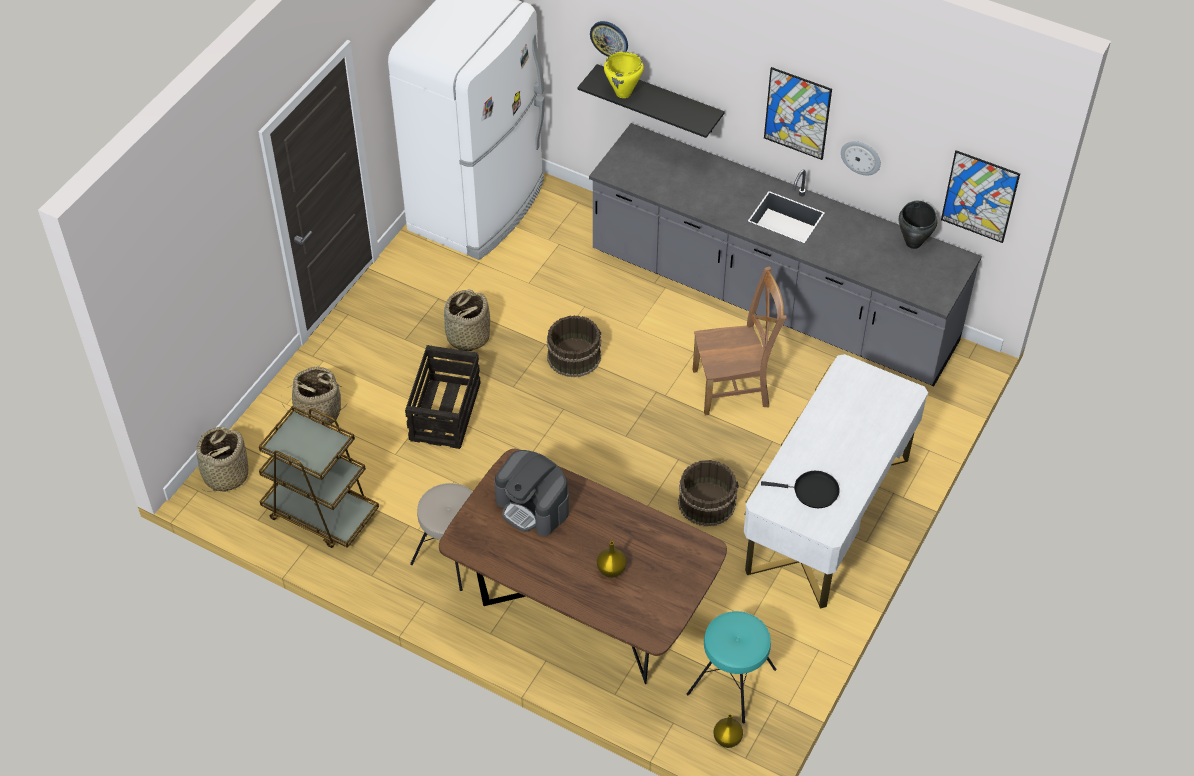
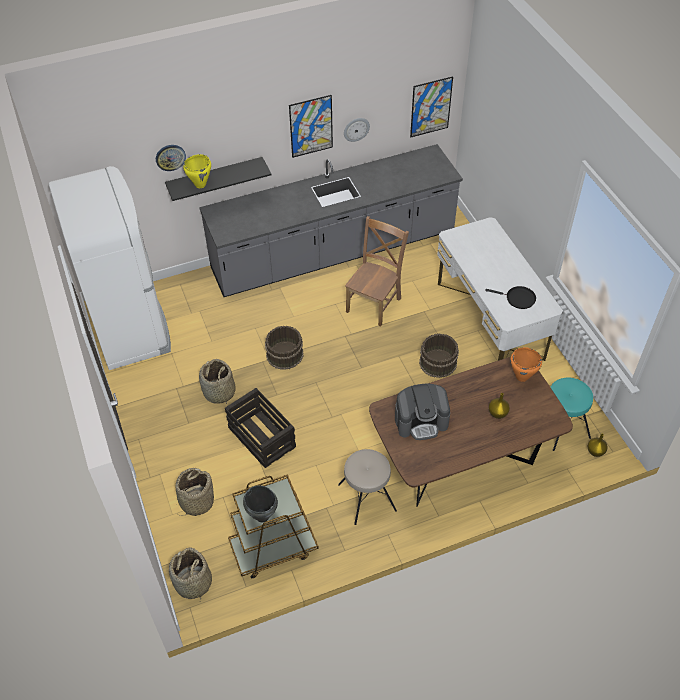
camera: 50 degrees left, 0 degrees up
black frying pan [761,471,840,508] -> black frying pan turned 60 degrees clockwise [485,286,536,309]
black cooking pot [899,201,938,249] -> black cooking pot moved to [243,485,278,522]
none -> orange cooking pot [510,347,542,382]

